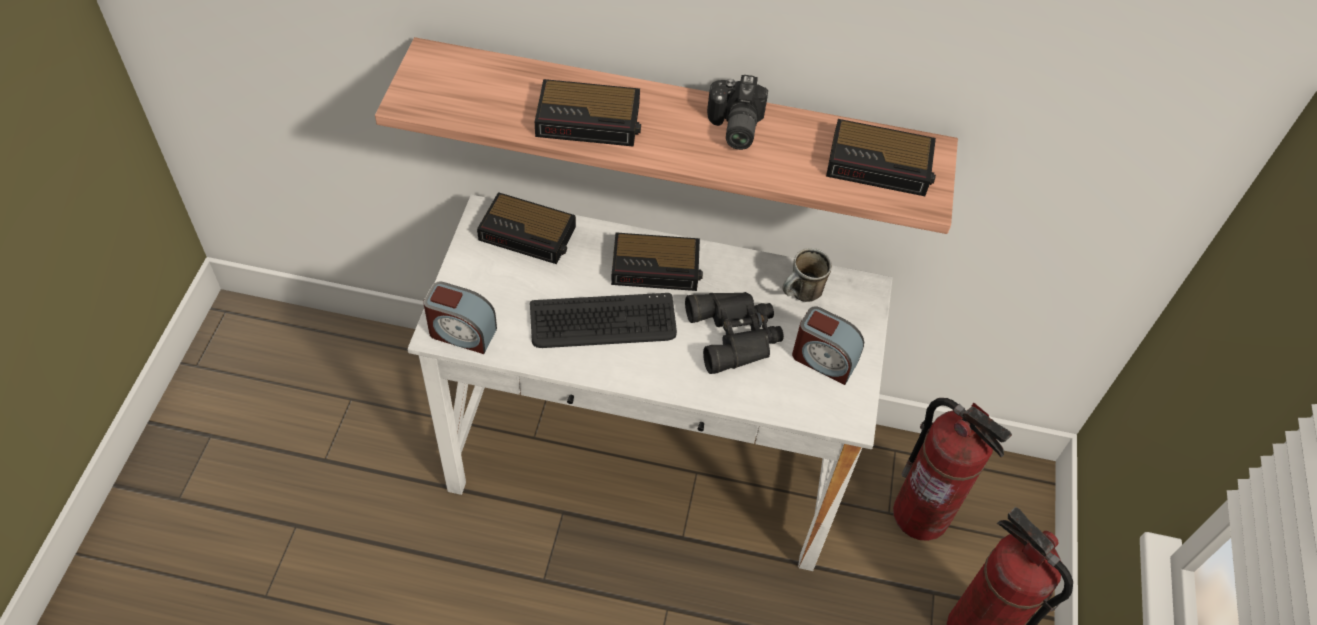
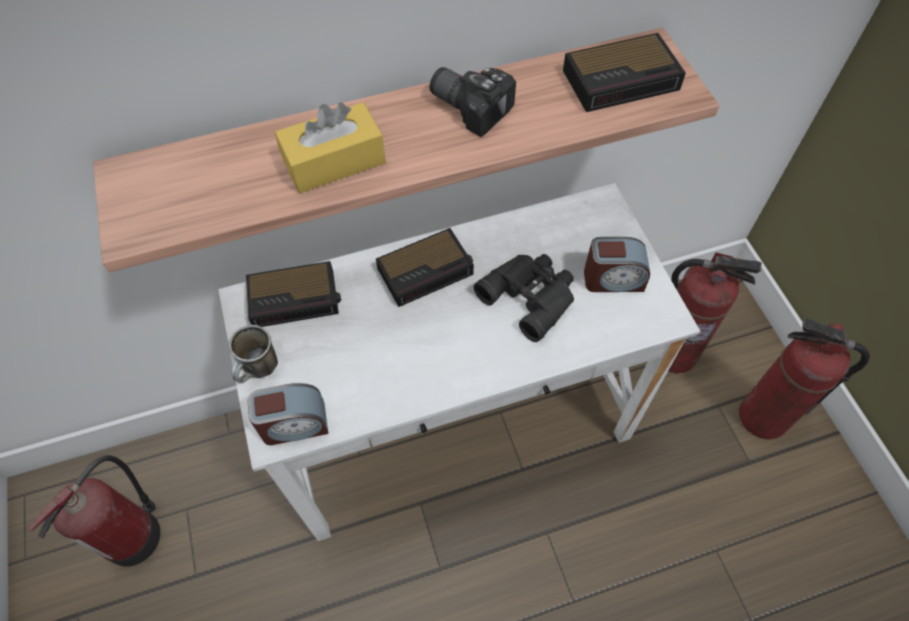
camera: 25 degrees left, 5 degrees up
keyboard [530,293,677,348] -> none
alarm clock [535,79,641,147] -> yellow tissue box [275,102,386,193]
camera [707,75,768,150] -> camera turned 150 degrees clockwise [429,67,516,137]
mug [783,248,832,302] -> mug moved to [229,325,278,383]
none -> fire extinguisher [28,455,161,566]

